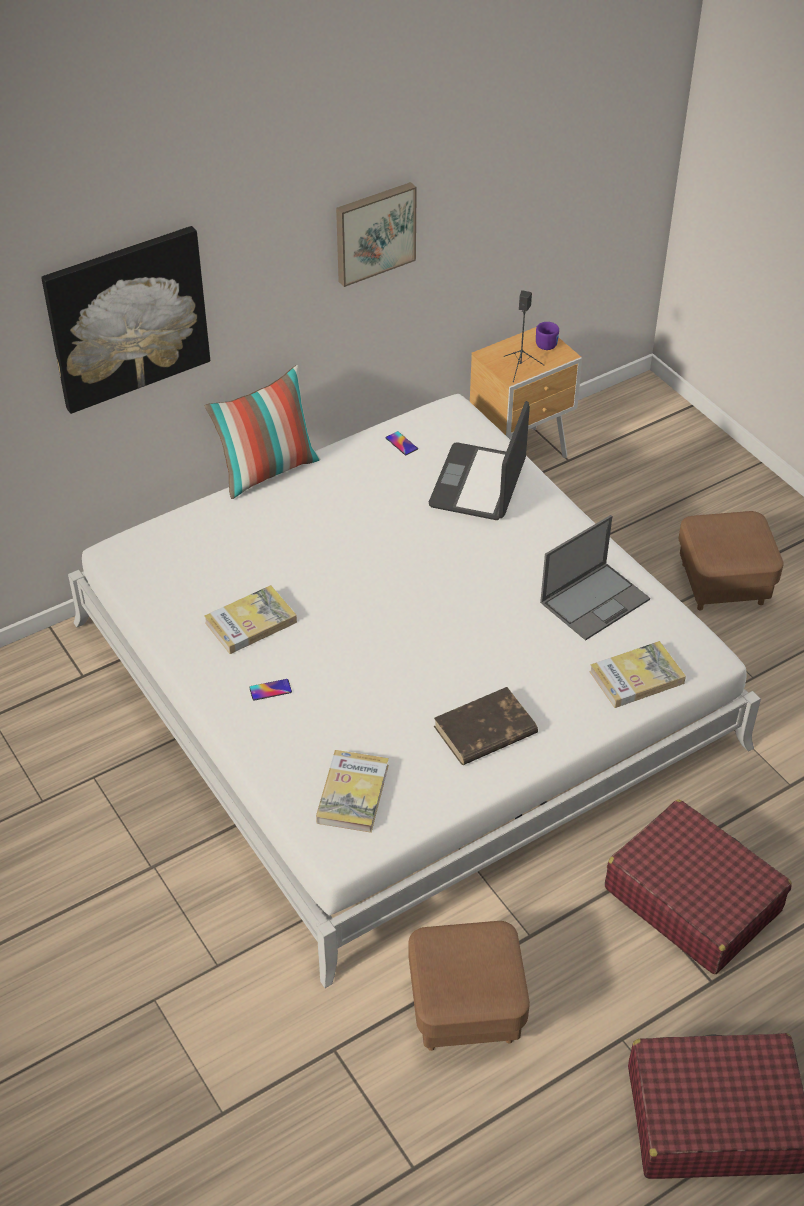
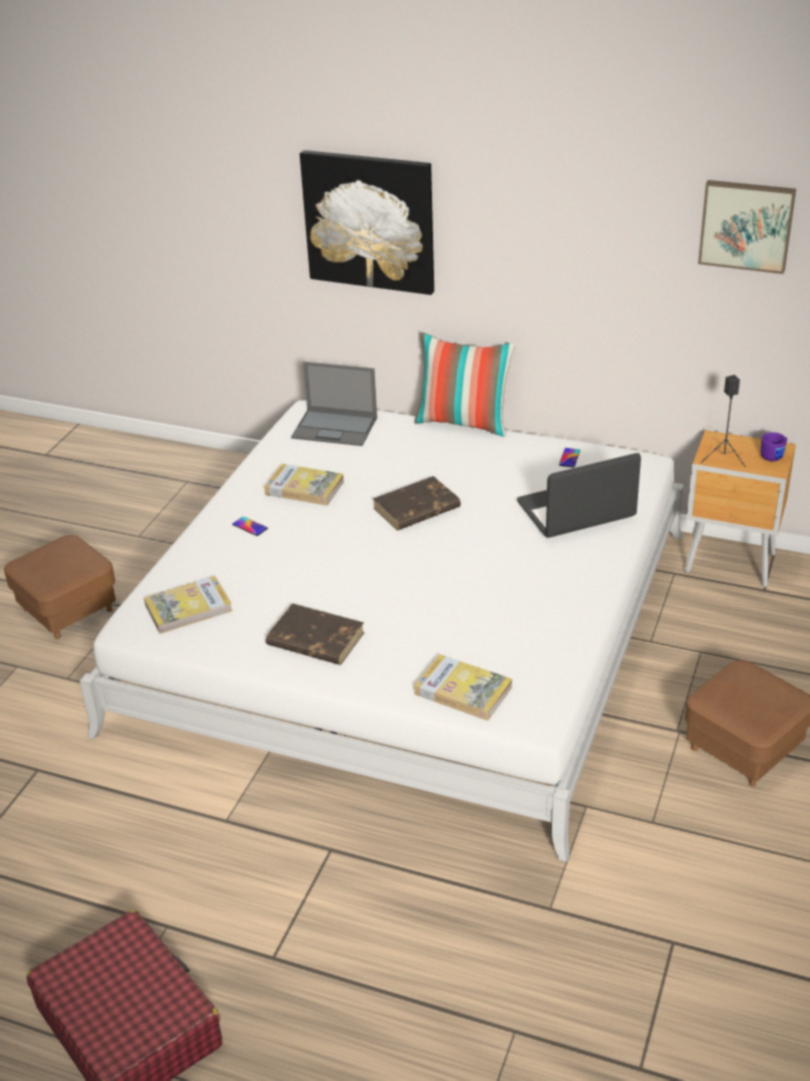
camera: 55 degrees right, 10 degrees down
picture [336,182,417,287] -> picture moved to [698,180,796,274]
brown ottoman [408,921,530,1051] -> brown ottoman moved to [4,535,116,639]
laptop [540,515,650,641] -> laptop moved to [291,362,377,446]
red suitcase [605,799,792,974] -> none
none -> brown book [373,476,461,530]

